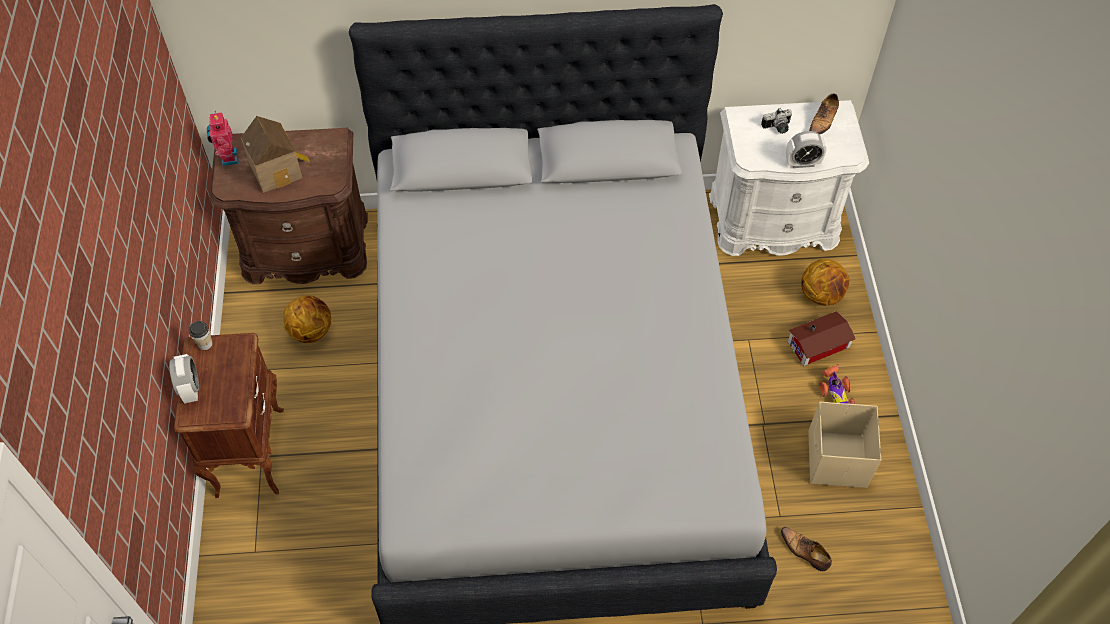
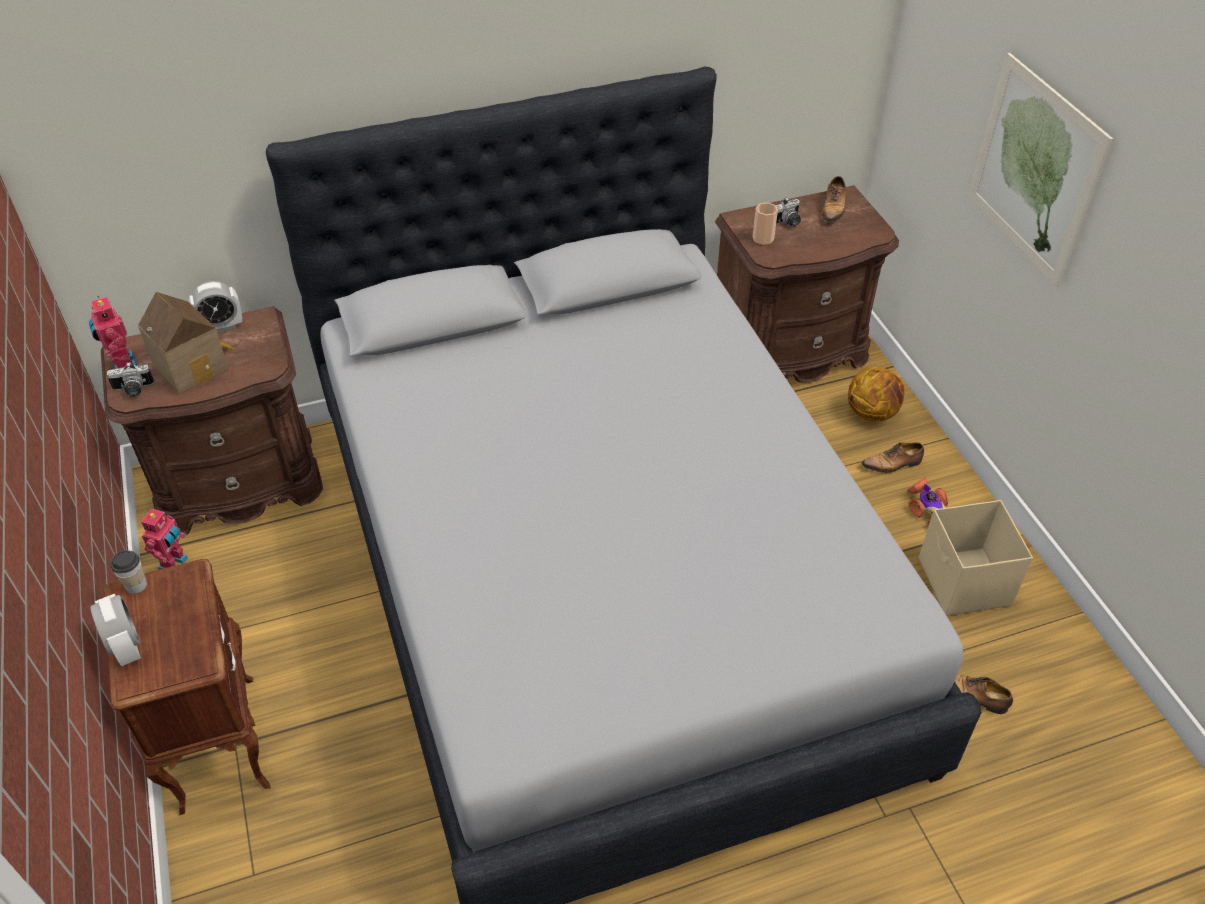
camera: 15 degrees left, 10 degrees down
basketball [283,295,331,343] -> none
white nightstand [709,100,869,256] -> brown nightstand [715,185,899,383]
alarm clock [786,131,826,168] -> alarm clock moved to [189,281,242,332]
toy house [788,311,856,366] -> shoe [862,442,924,473]
none -> camera [107,362,154,397]
none -> toy robot [141,507,188,570]
none -> cup [752,203,778,245]
none -> picture [968,53,1113,287]

